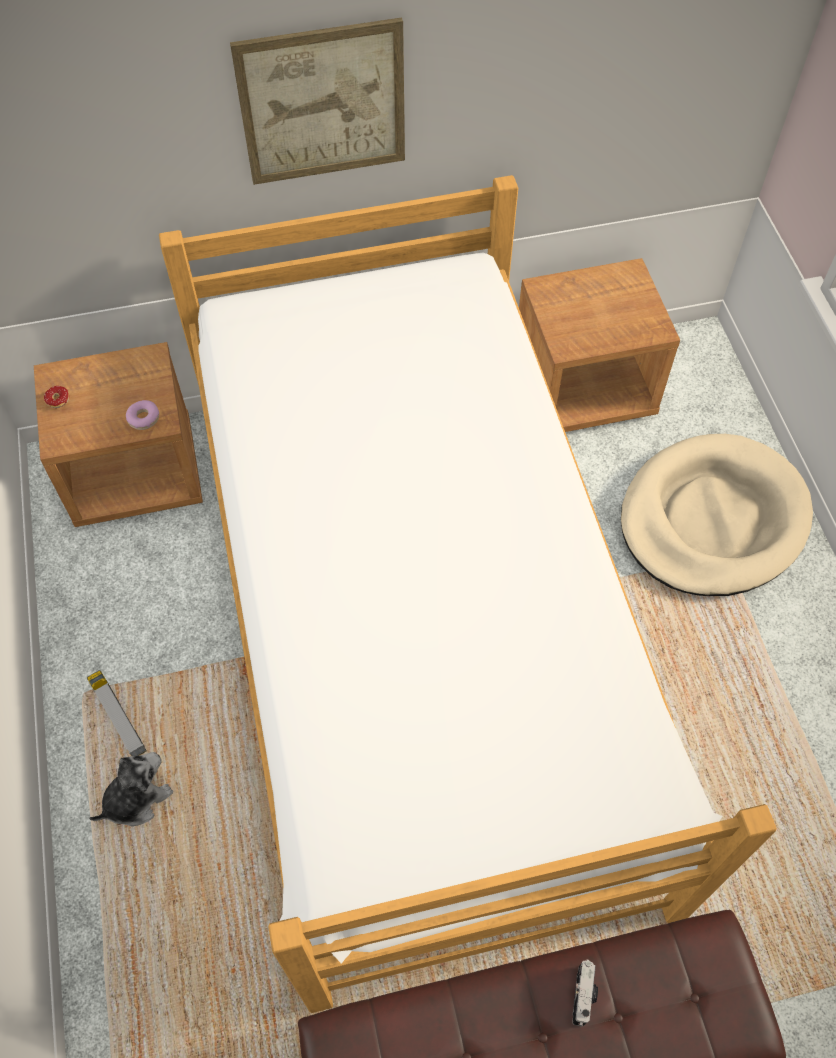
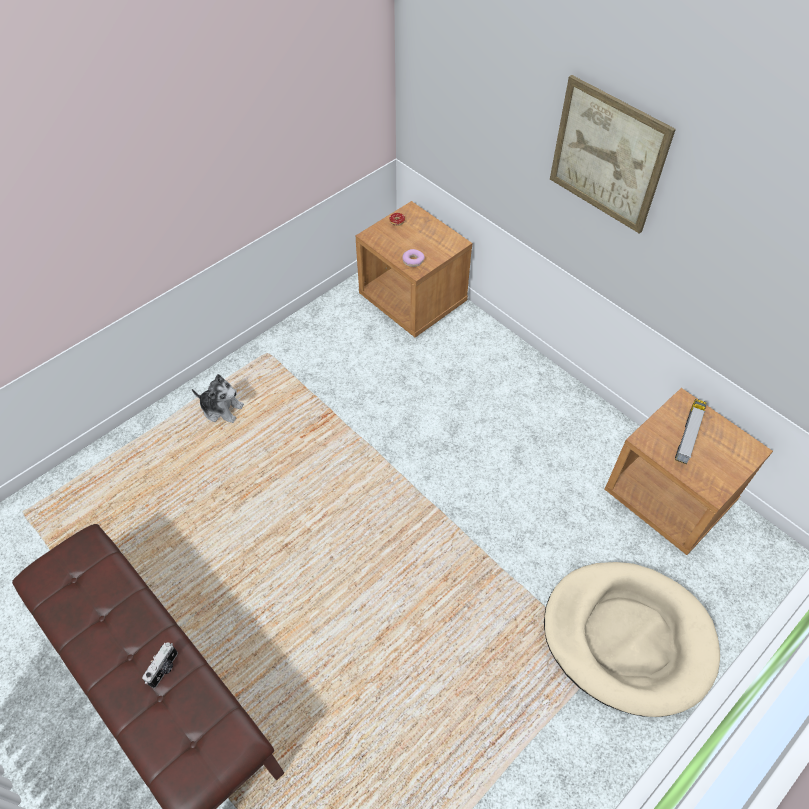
camera: 60 degrees right, 5 degrees down
toy truck [87,670,147,756] -> toy truck moved to [675,399,707,464]
bed [159,175,777,1013] -> none
camera [573,959,598,1027] -> camera turned 45 degrees counterclockwise [142,642,178,688]

